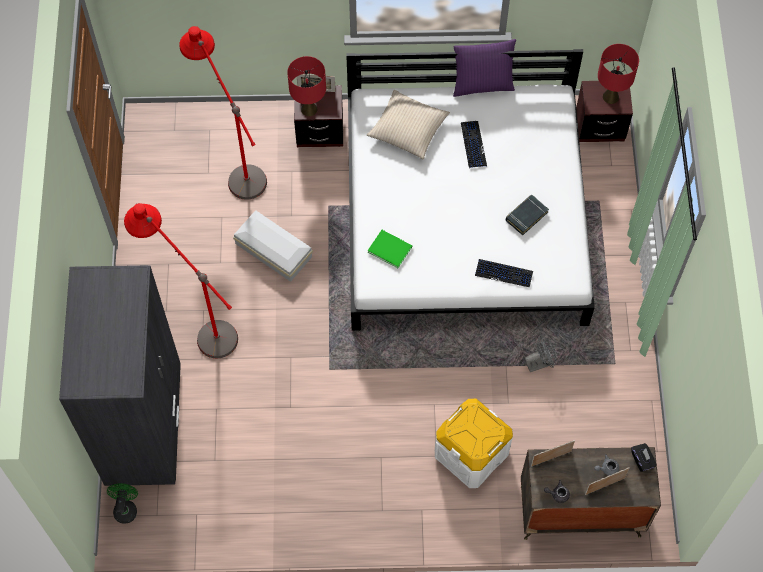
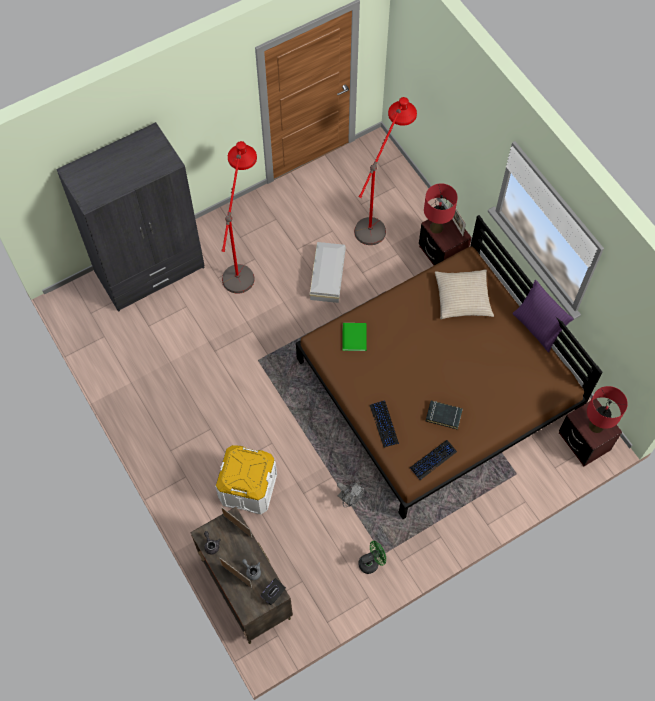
camera: 60 degrees right, 0 degrees up
green fan [107,483,138,523] -> green fan moved to [358,541,386,574]
white bed [346,49,595,331] -> brown bed [296,215,603,519]
keyboard [461,121,487,169] -> keyboard moved to [410,440,457,480]

